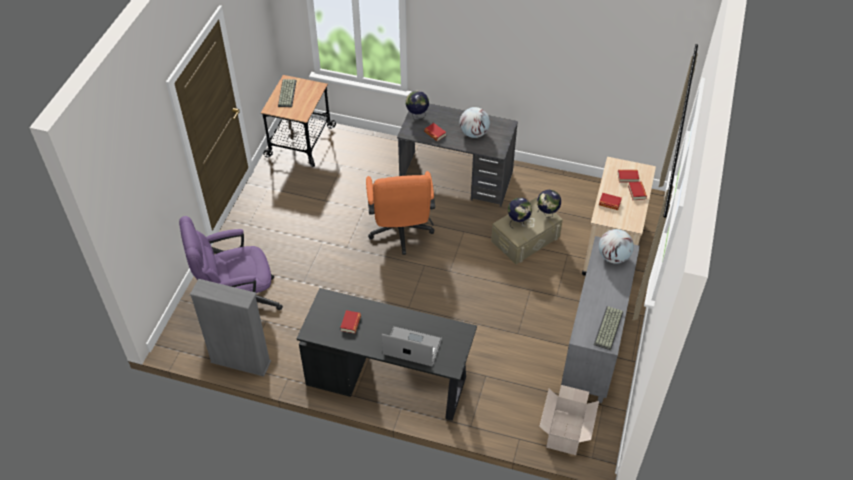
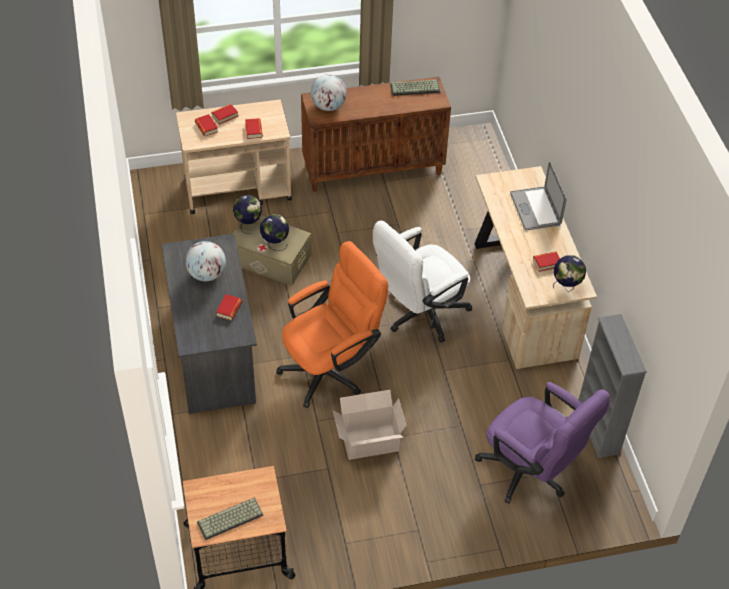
camera: 120 degrees left, 0 degrees up
black desk [296,288,477,421] -> beige desk [474,166,597,369]
globe [406,91,429,120] -> globe moved to [553,255,586,292]
cardboard box [539,385,599,455] -> cardboard box moved to [333,390,406,460]
grey cabinet [561,236,640,403] -> brown cabinet [301,77,451,192]
none -> white office chair [373,221,472,343]

